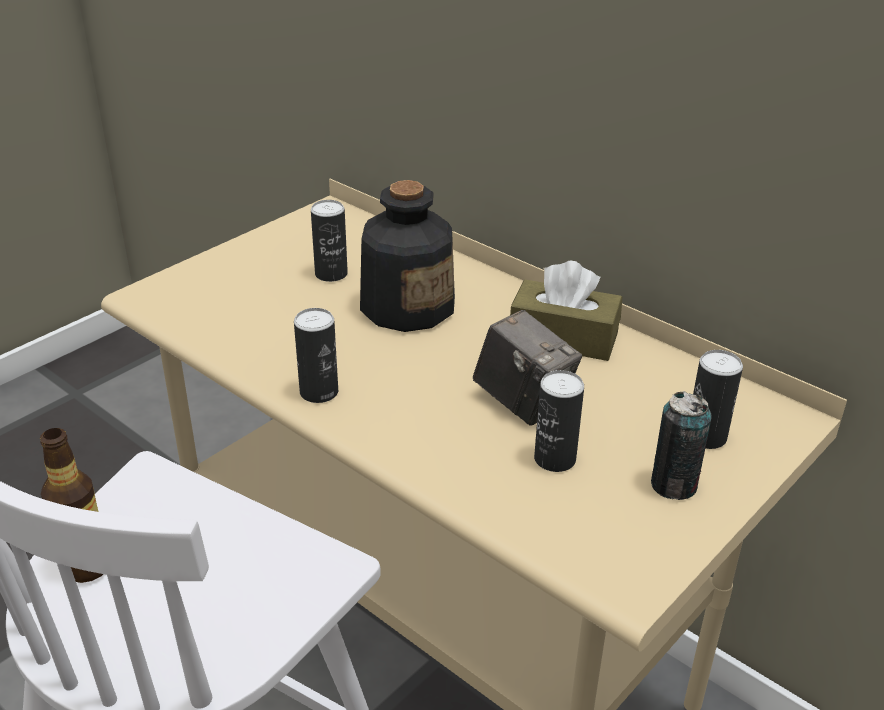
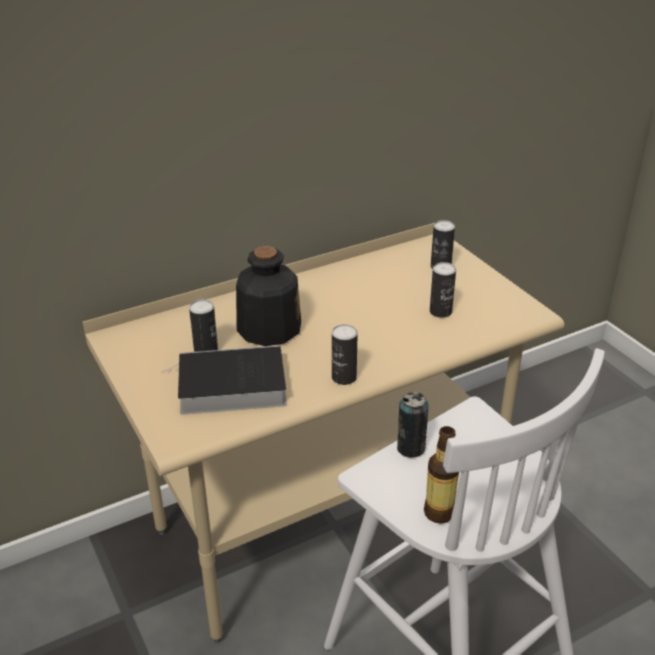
camera: 70 degrees left, 0 degrees up
camera [473,310,582,426] -> none
brown tissue box [510,261,622,361] -> none
can [651,391,712,500] -> can moved to [397,392,429,458]
none -> book [162,345,287,414]

